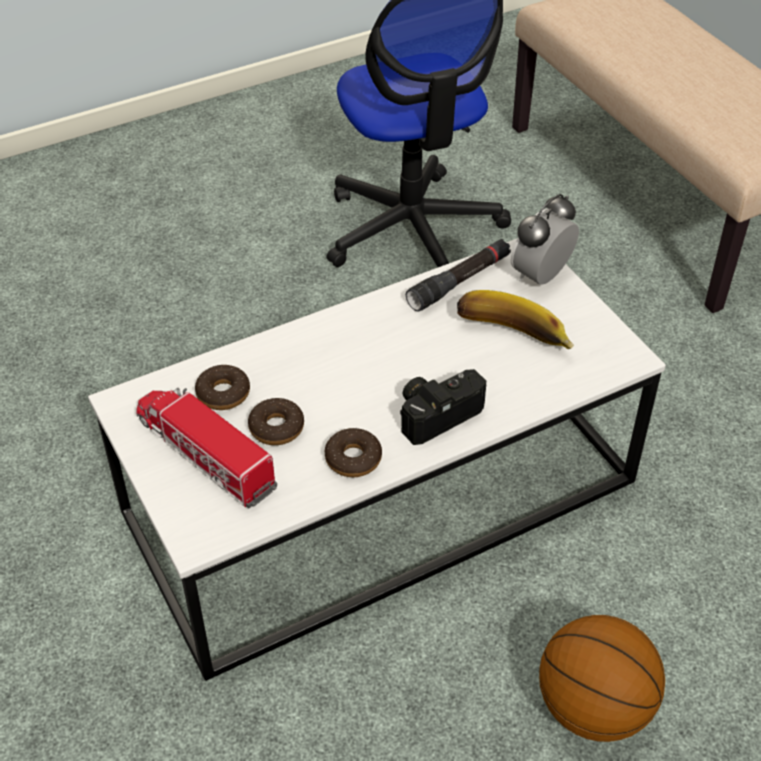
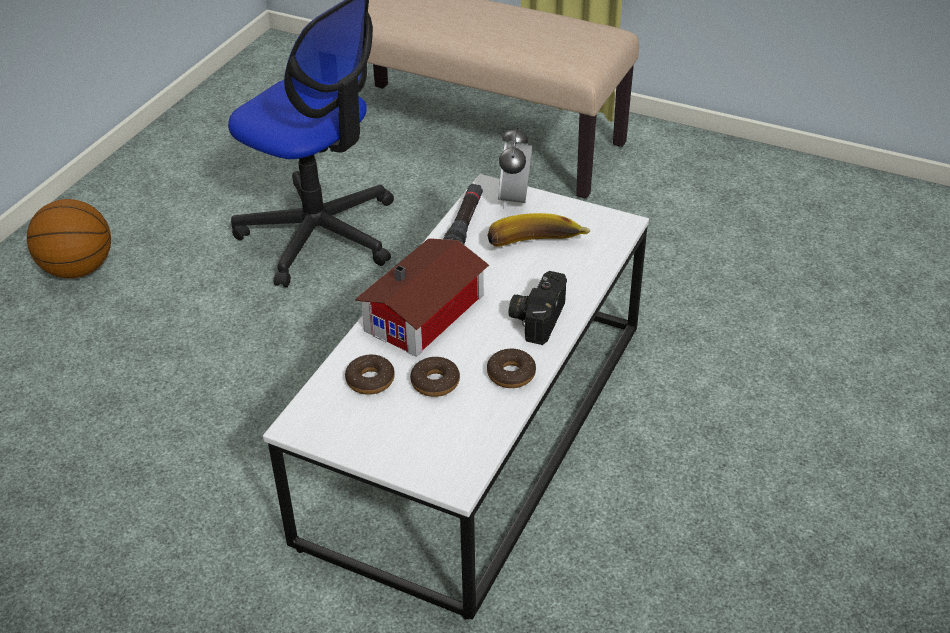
camera: 35 degrees left, 5 degrees down
toy truck [136,388,277,508] -> none
basketball [539,615,665,742] -> basketball moved to [27,199,111,278]
none -> toy house [355,238,489,357]

